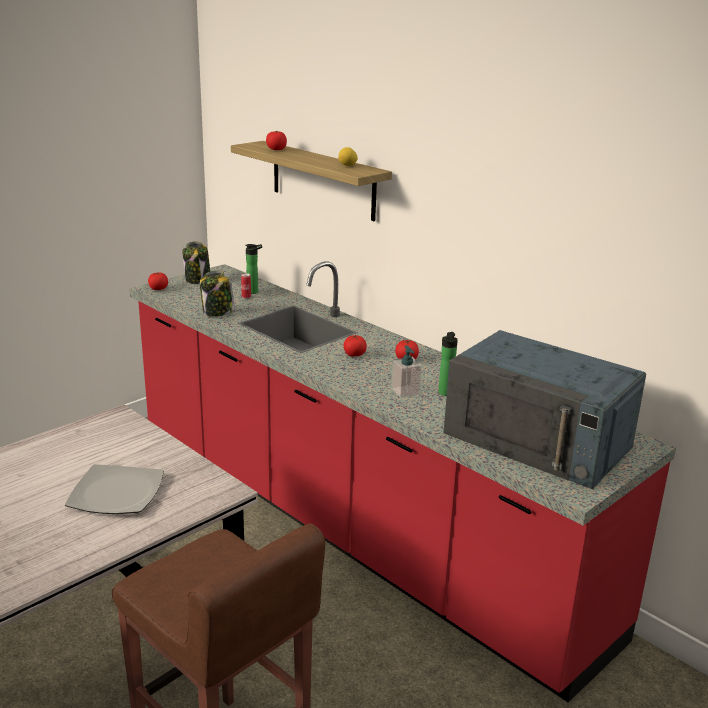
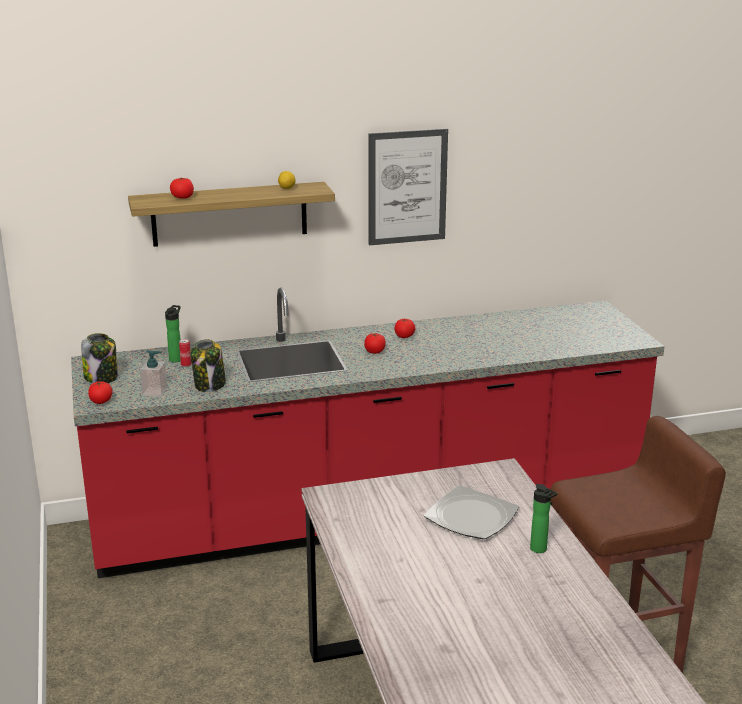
camera: 60 degrees left, 0 degrees up
soap dispenser [391,346,422,398] -> soap dispenser moved to [139,350,167,397]
bottle [438,332,458,396] -> bottle moved to [530,484,558,553]
blue microwave [444,330,646,489] -> none
none -> picture [368,129,448,245]

